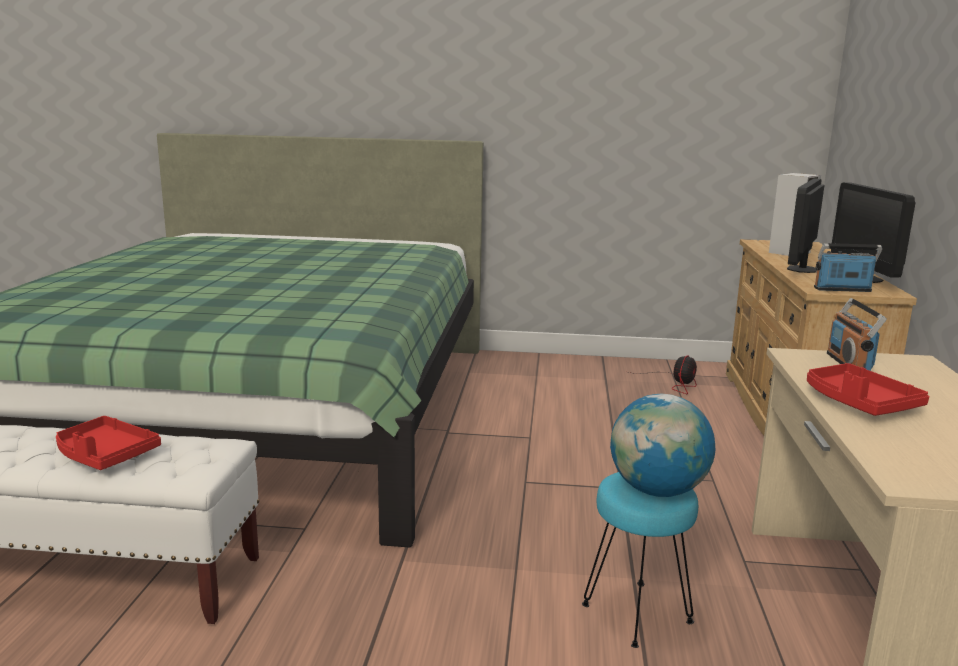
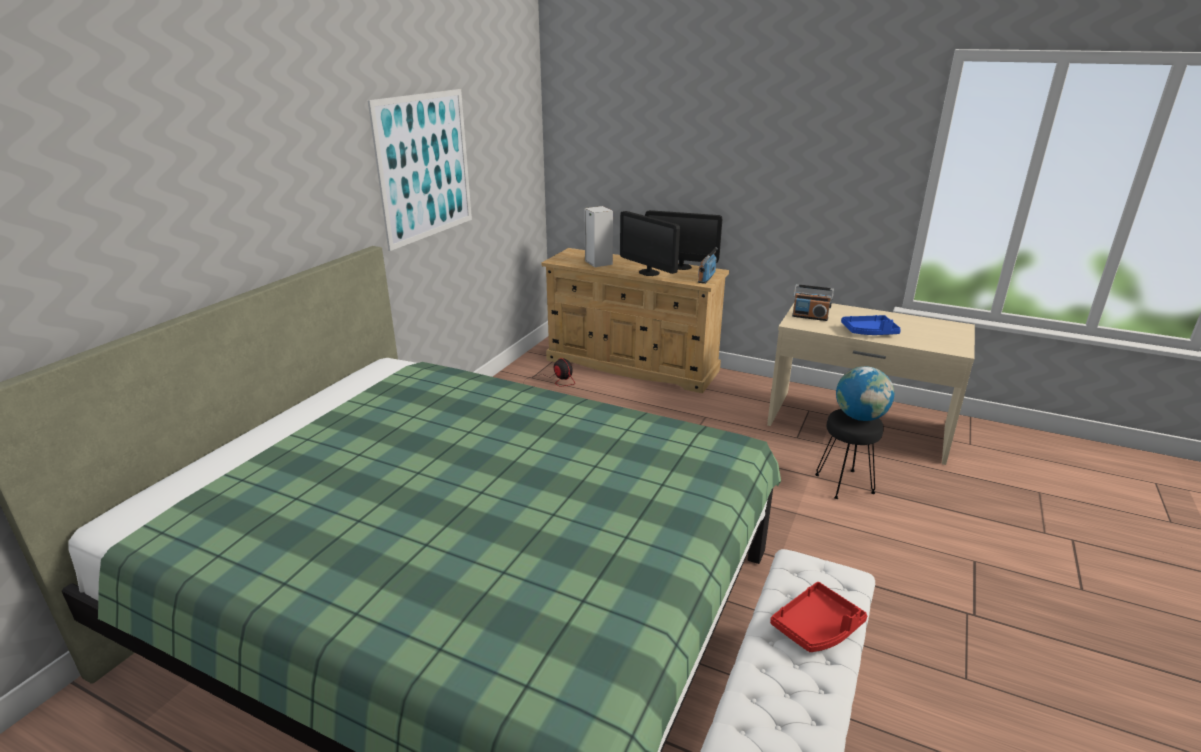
camera: 70 degrees left, 10 degrees up
turquoise stool [582,472,698,648] -> black stool [815,409,884,499]
red tray [807,363,929,416] -> blue tray [841,315,901,335]
none -> picture [368,89,472,251]

